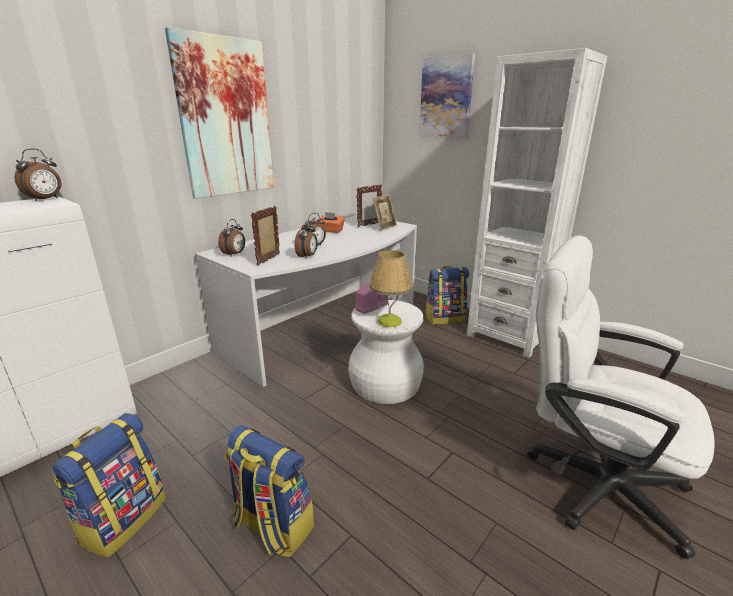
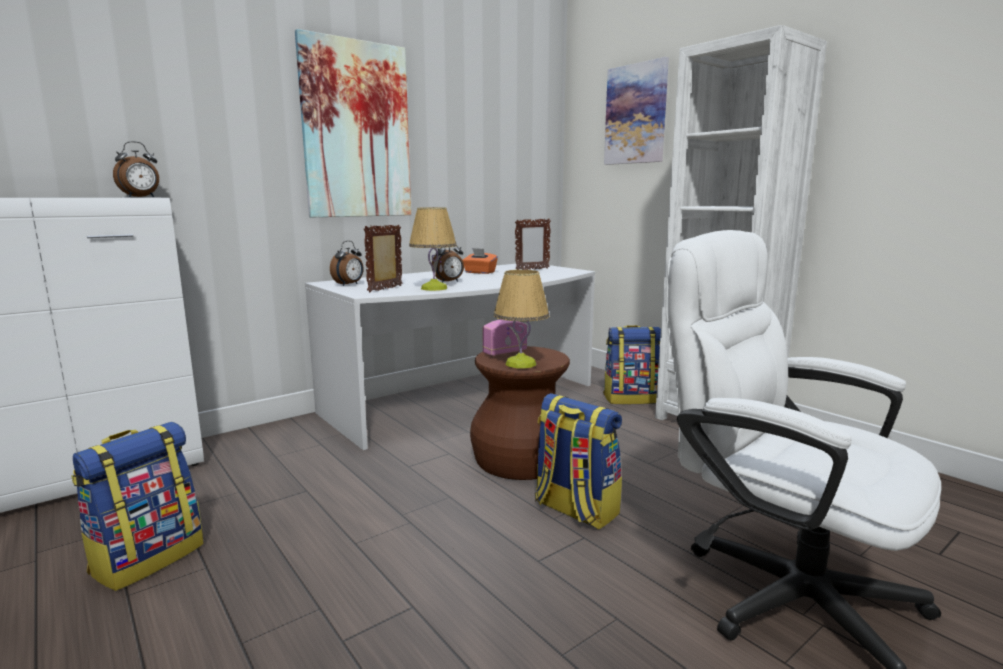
camera: 10 degrees right, 10 degrees down
backpack [225,426,314,557] -> backpack moved to [535,393,622,529]
alarm clock [295,221,318,259] -> table lamp [409,207,457,291]
white stool [348,300,424,404] -> brown stool [470,346,570,480]
picture frame [373,194,397,231] -> none

